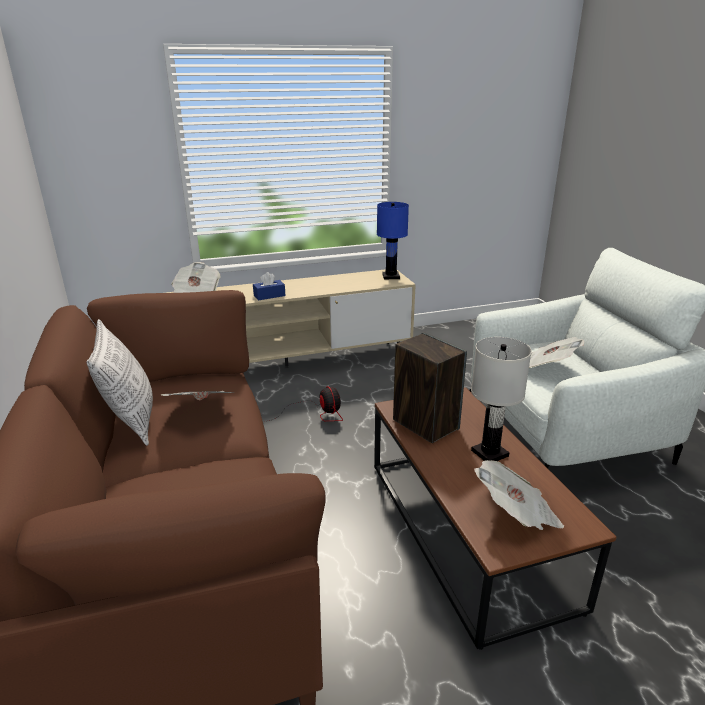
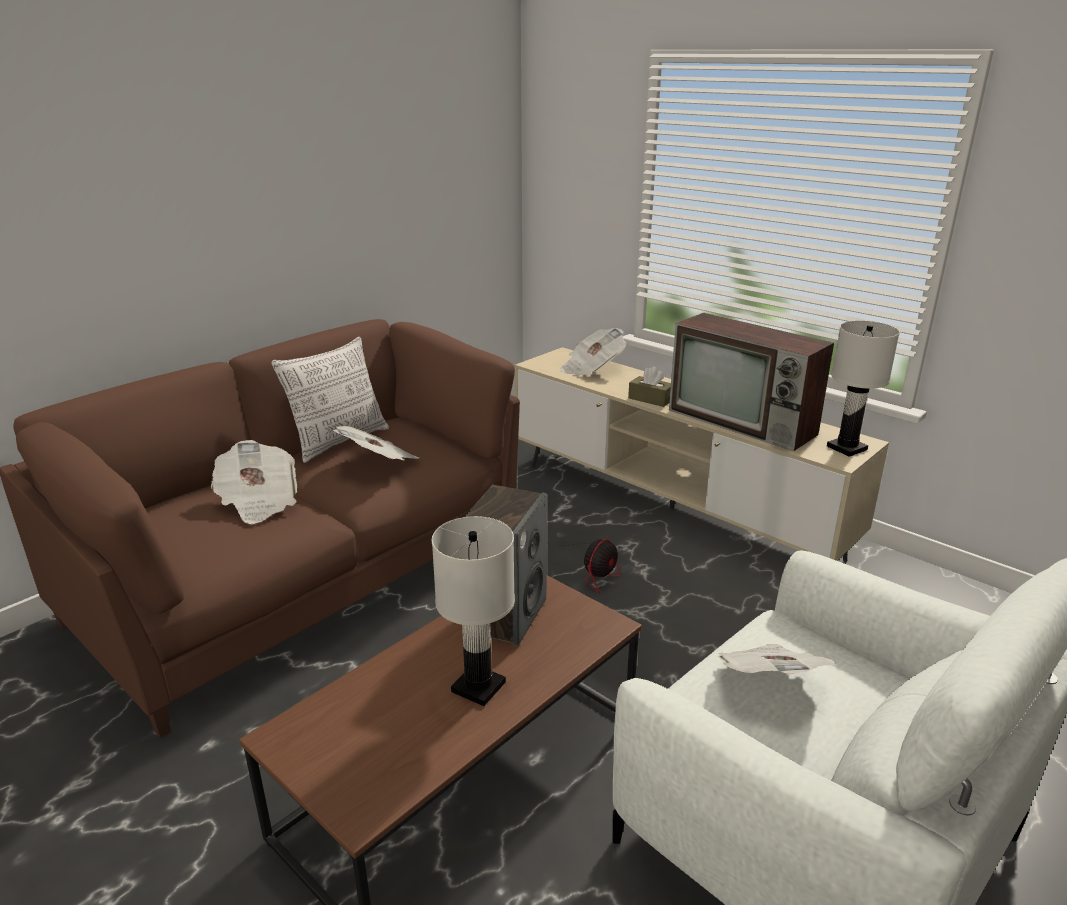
camera: 60 degrees right, 0 degrees up
blue tissue box [253,272,286,301] -> brown tissue box [628,366,671,407]
blue table lamp [377,202,409,279] -> white table lamp [827,321,900,457]
newspaper [474,460,564,530] -> newspaper moved to [211,440,297,524]
none -> television [669,313,834,451]

